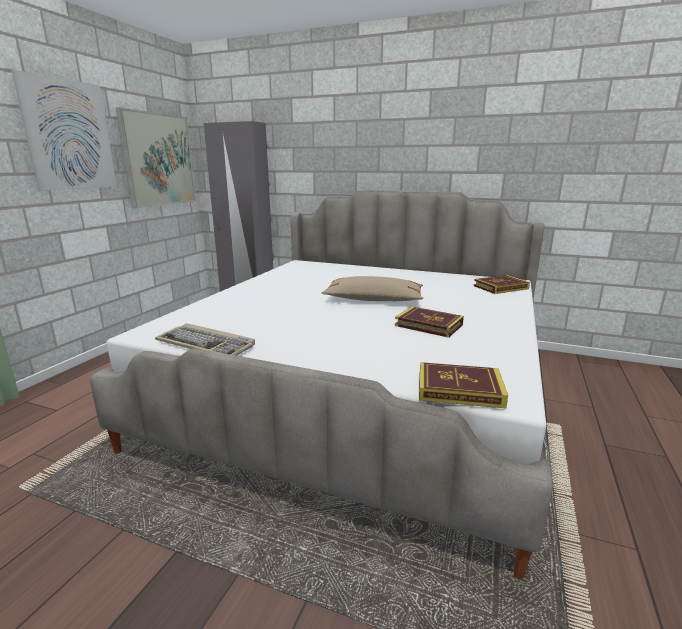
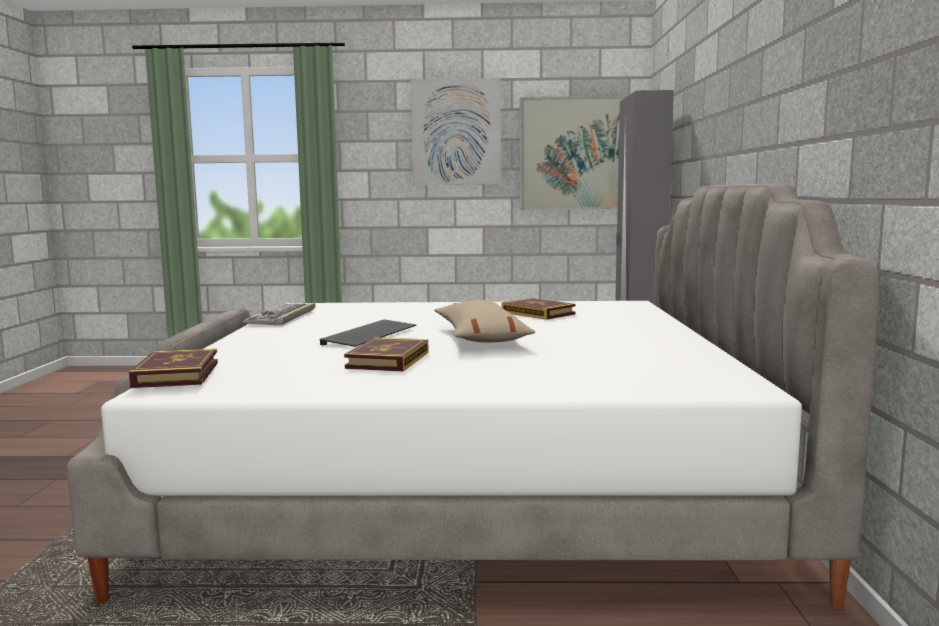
camera: 70 degrees right, 10 degrees down
book [474,275,530,294] -> book moved to [501,298,576,320]
none -> keyboard [320,319,416,347]

